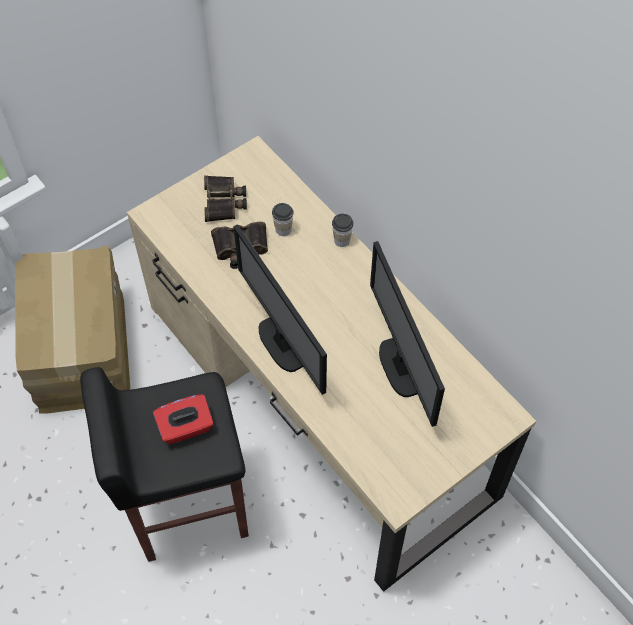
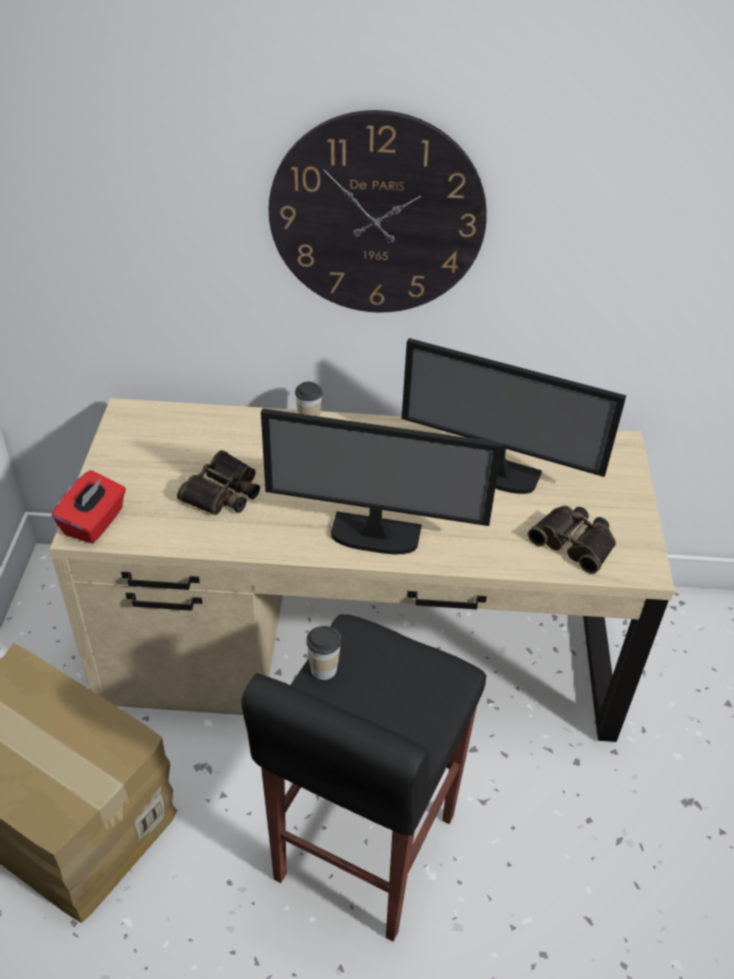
camera: 50 degrees left, 15 degrees down
red tissue box [153,394,214,444] -> red tissue box moved to [52,470,126,544]
binoculars [204,176,247,222] -> binoculars moved to [527,506,616,574]
cup [272,203,294,236] -> cup moved to [306,626,341,680]
none -> wall clock [269,110,487,312]

